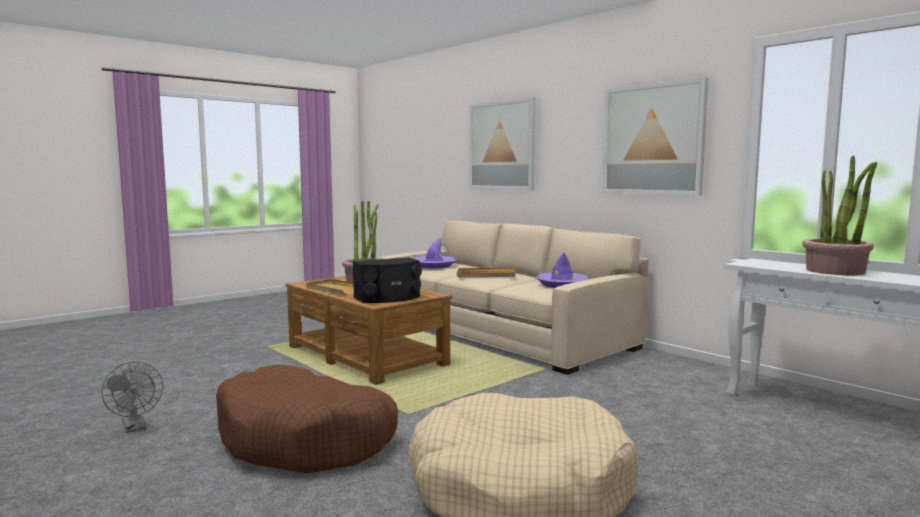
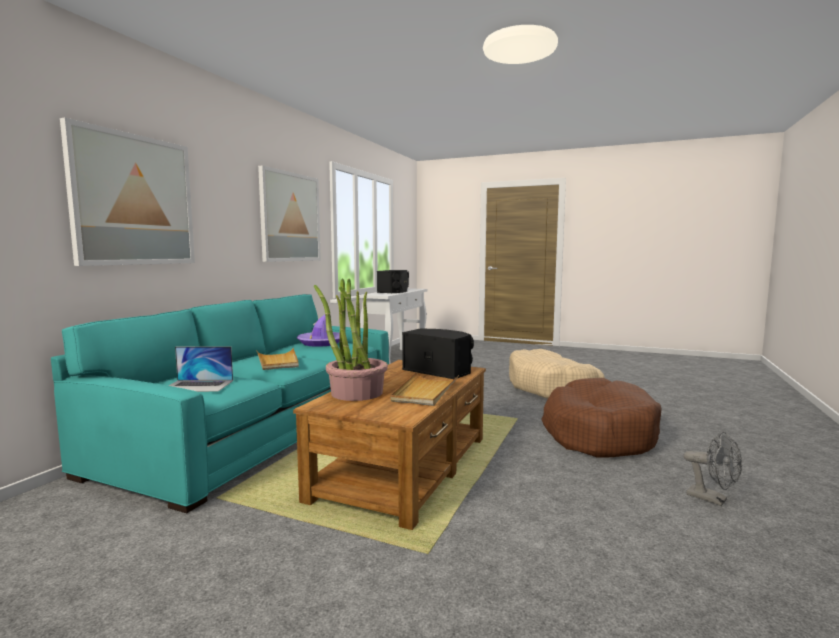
camera: 115 degrees left, 0 degrees up
grey fan [101,361,163,433] -> grey fan turned 105 degrees clockwise [684,432,742,506]
beige sofa [380,220,649,375] -> turquoise sofa [51,294,389,513]
purple hat [414,238,456,268] -> laptop [169,346,233,392]
potted plant [802,156,877,275] -> black speaker [377,270,409,293]

